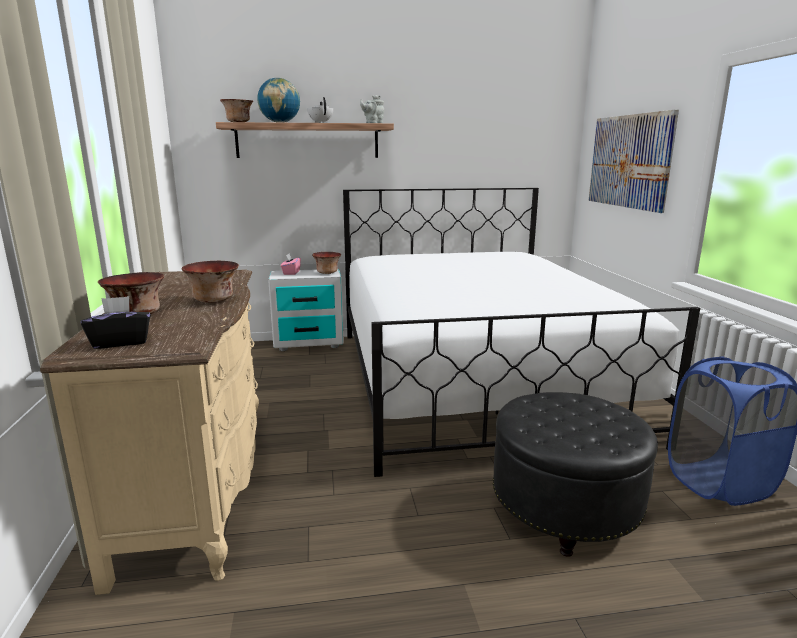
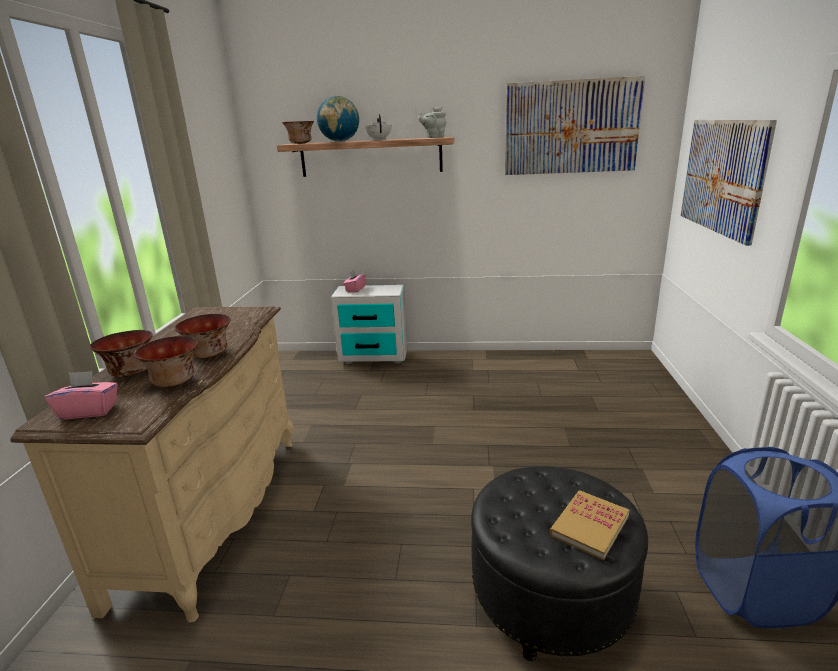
camera: 15 degrees right, 5 degrees up
black tissue box [81,296,151,349] -> pink tissue box [45,371,118,419]
bowl [312,252,341,274] -> bowl moved to [134,336,198,387]
white bed [343,188,700,477] -> none
none -> picture [505,76,645,175]
none -> book [550,490,629,560]

